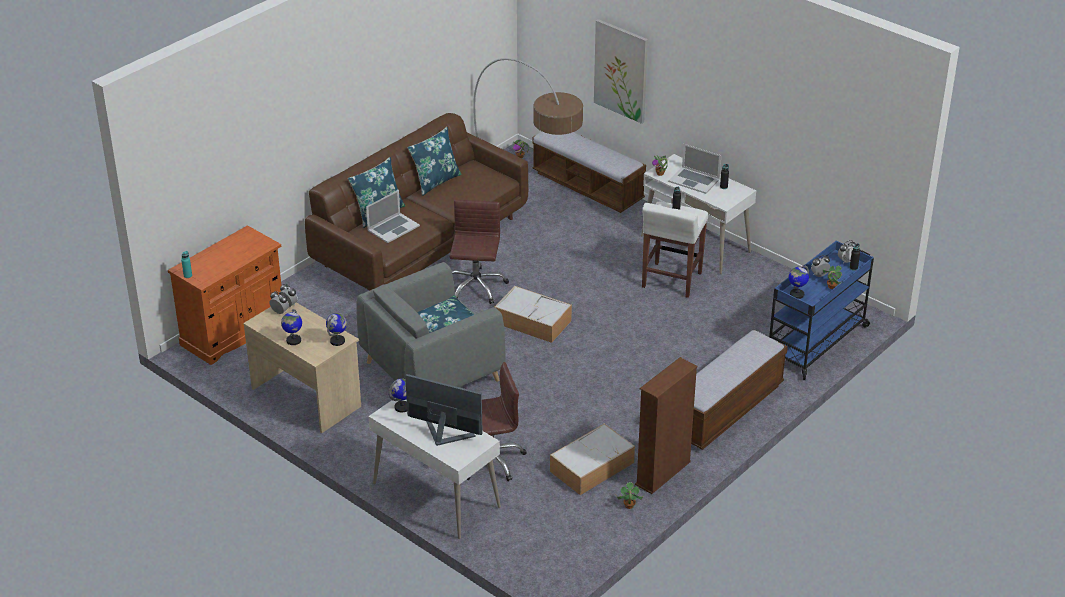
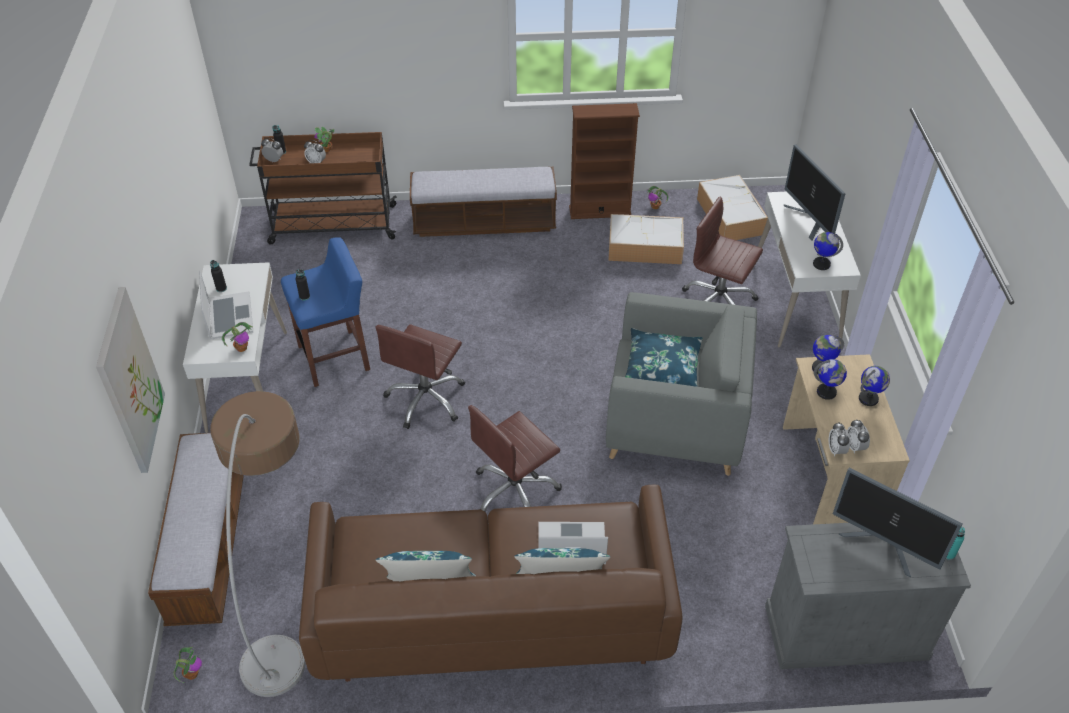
camera: 135 degrees left, 10 degrees up
orange cabinet [168,225,282,365] -> grey cabinet [765,523,971,669]
storage box [495,286,572,343] -> storage box moved to [697,175,768,240]
white stool [642,201,708,298] -> blue stool [281,237,370,387]
blue cart [769,241,874,380] -> brown cart [249,132,397,245]
globe [789,265,809,299] -> globe moved to [814,359,847,400]
none -> brown office chair [376,324,465,429]
none -> monitor [833,468,963,577]

